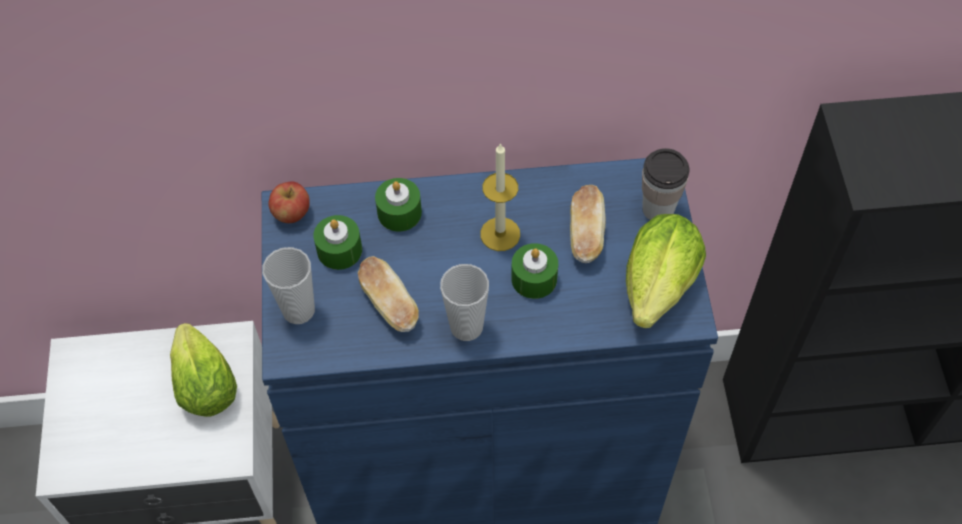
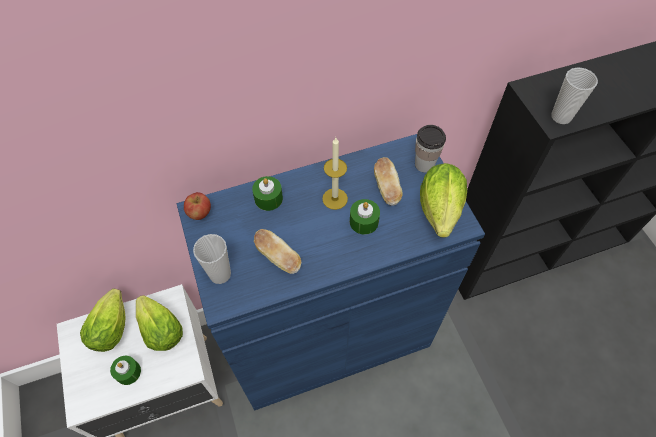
camera: 15 degrees left, 0 degrees up
green candle [313,215,362,270] -> green candle moved to [110,356,141,385]
cup [440,264,489,341] -> cup moved to [551,67,598,124]
none -> lettuce [80,289,126,352]

